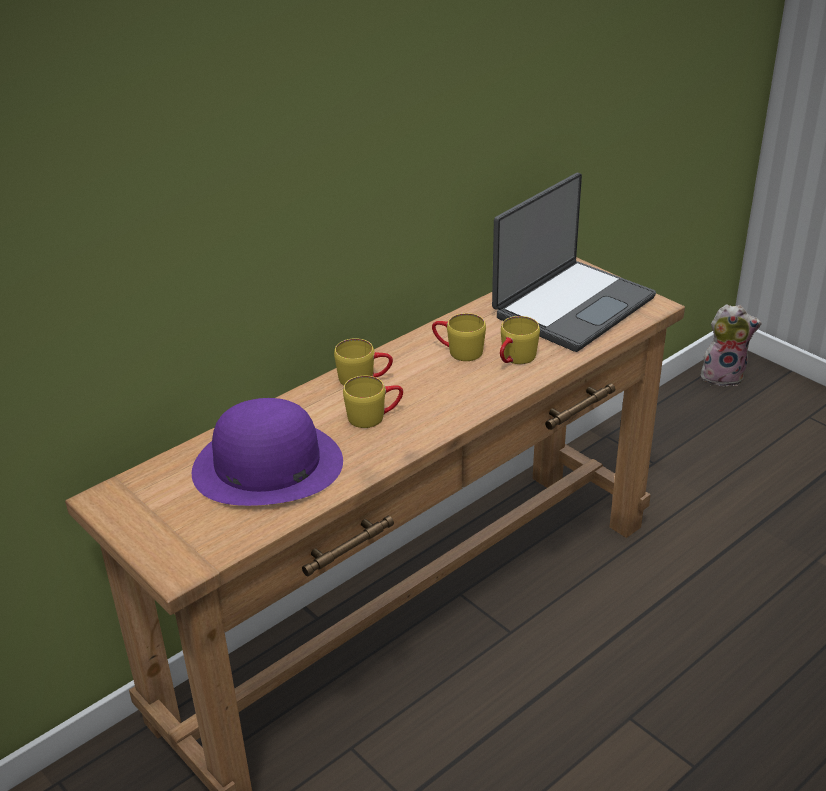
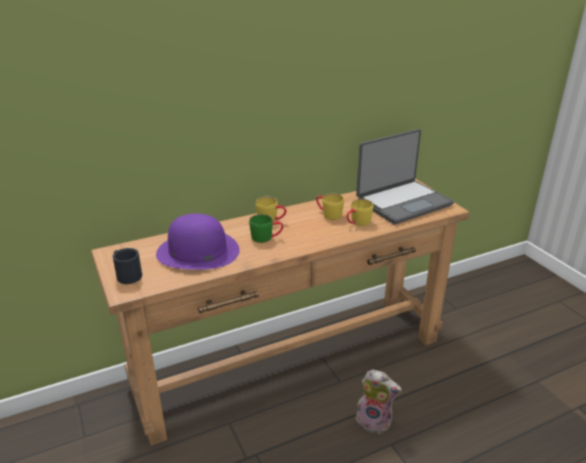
camera: 15 degrees right, 5 degrees down
yellow mug [343,376,403,428] -> green mug [249,214,283,243]
plush toy [701,304,762,387] -> plush toy moved to [356,369,402,434]
none -> black mug [113,248,142,284]

